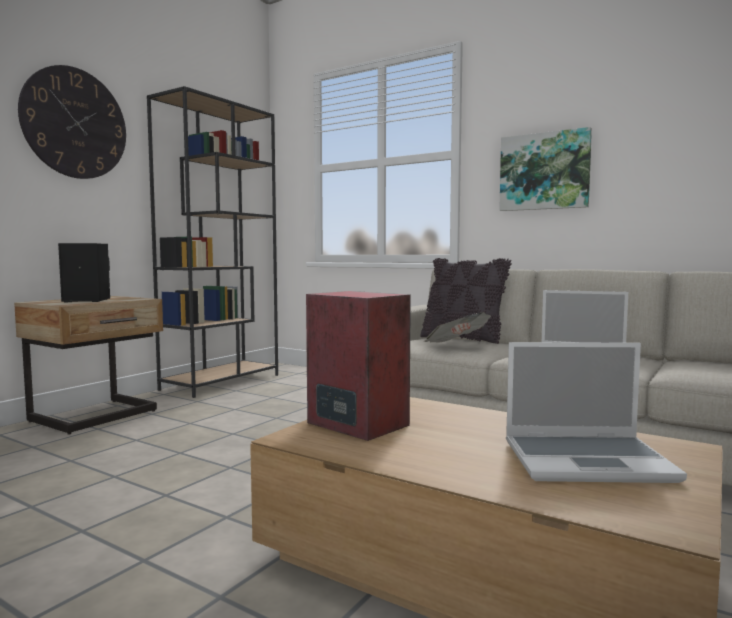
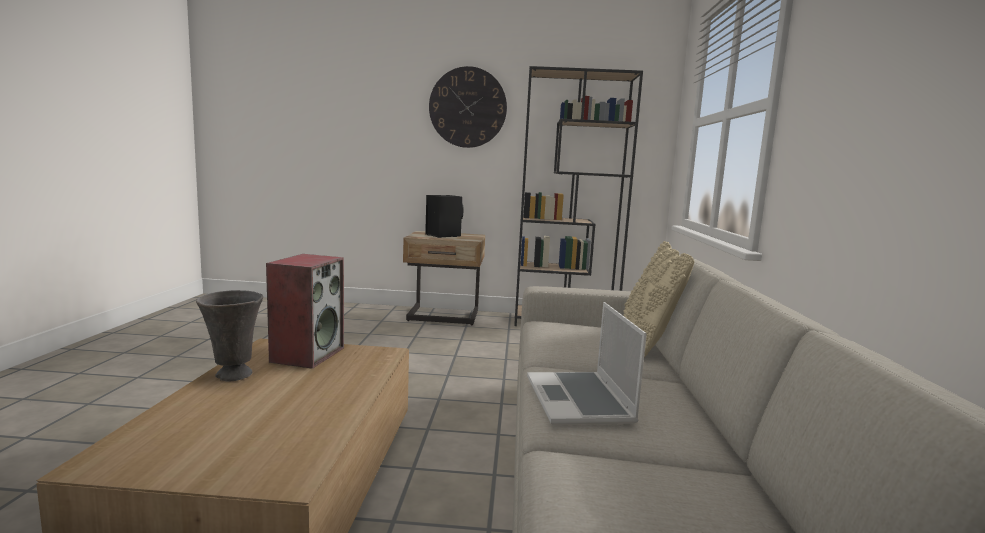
camera: 60 degrees right, 5 degrees up
black pillow [420,258,512,344] -> beige pillow [623,241,695,357]
newspaper [424,312,491,343] -> none
picture [499,127,592,211] -> none
laptop [506,342,687,483] -> none
none -> grey vase [196,290,263,382]

